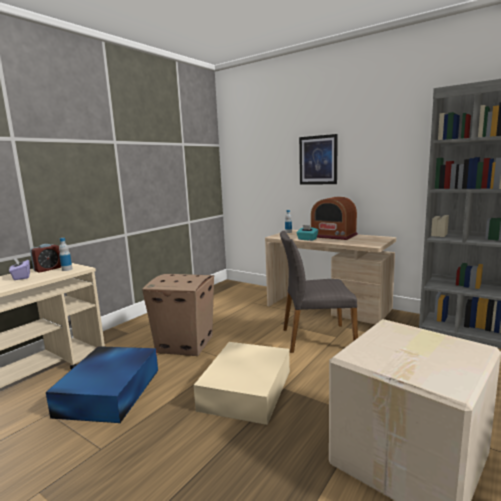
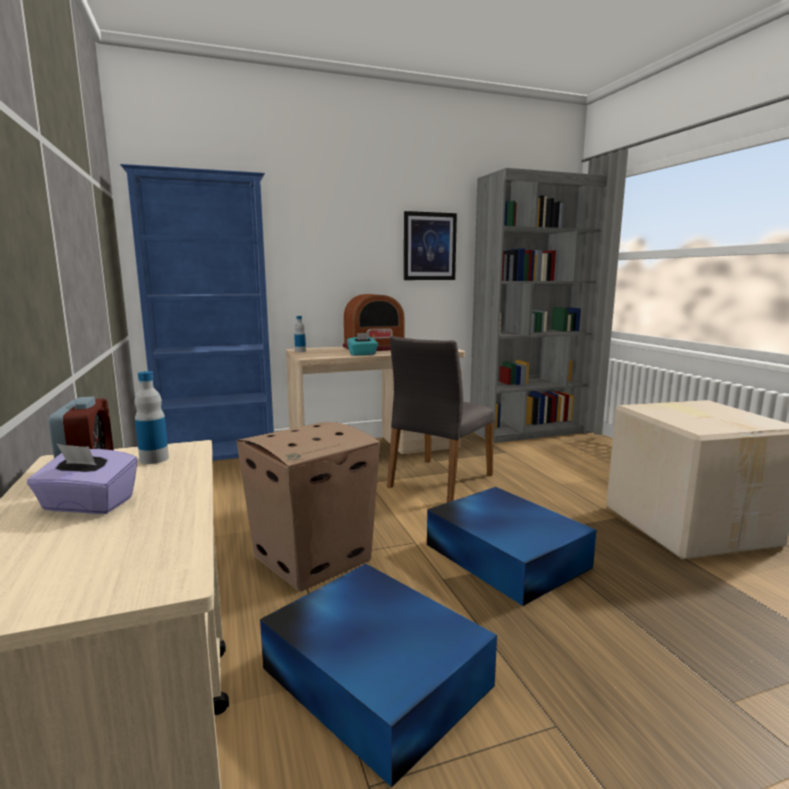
camera: 55 degrees left, 0 degrees up
beige storage box [193,342,290,425] -> blue storage box [427,487,596,606]
picture [299,134,338,185] -> picture moved to [404,211,457,280]
none -> blue bookcase [120,164,274,461]

